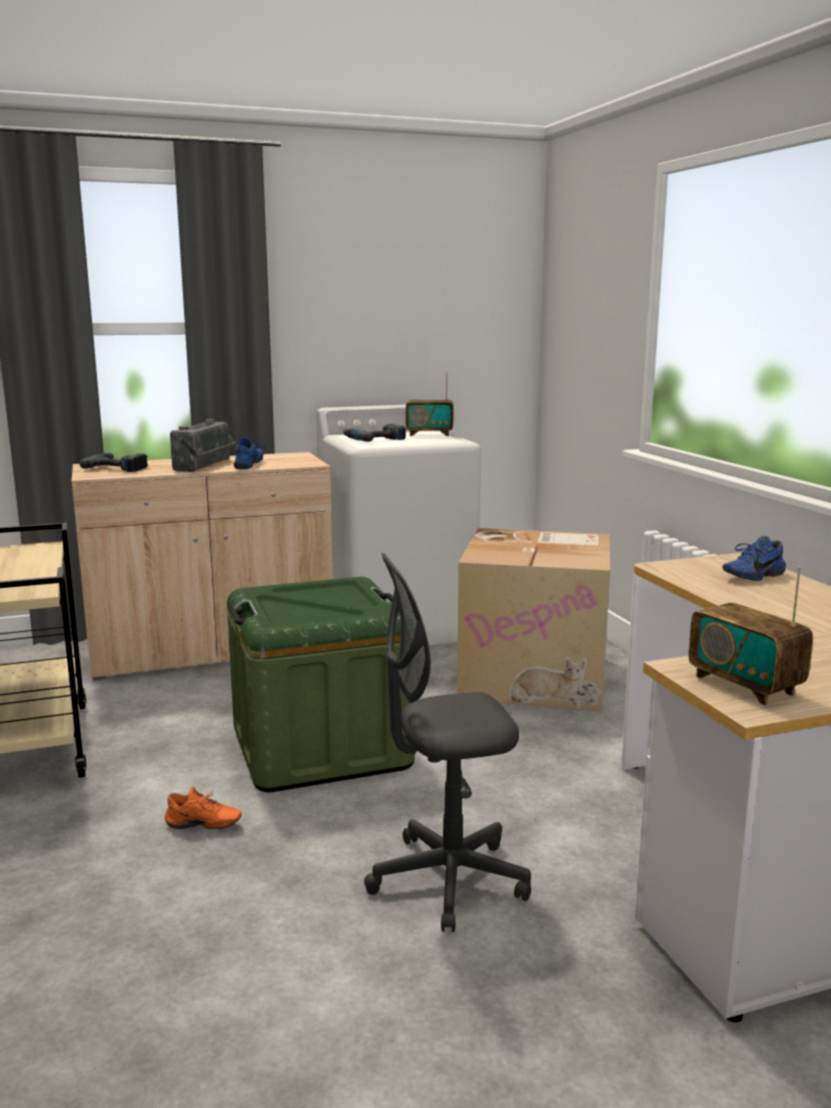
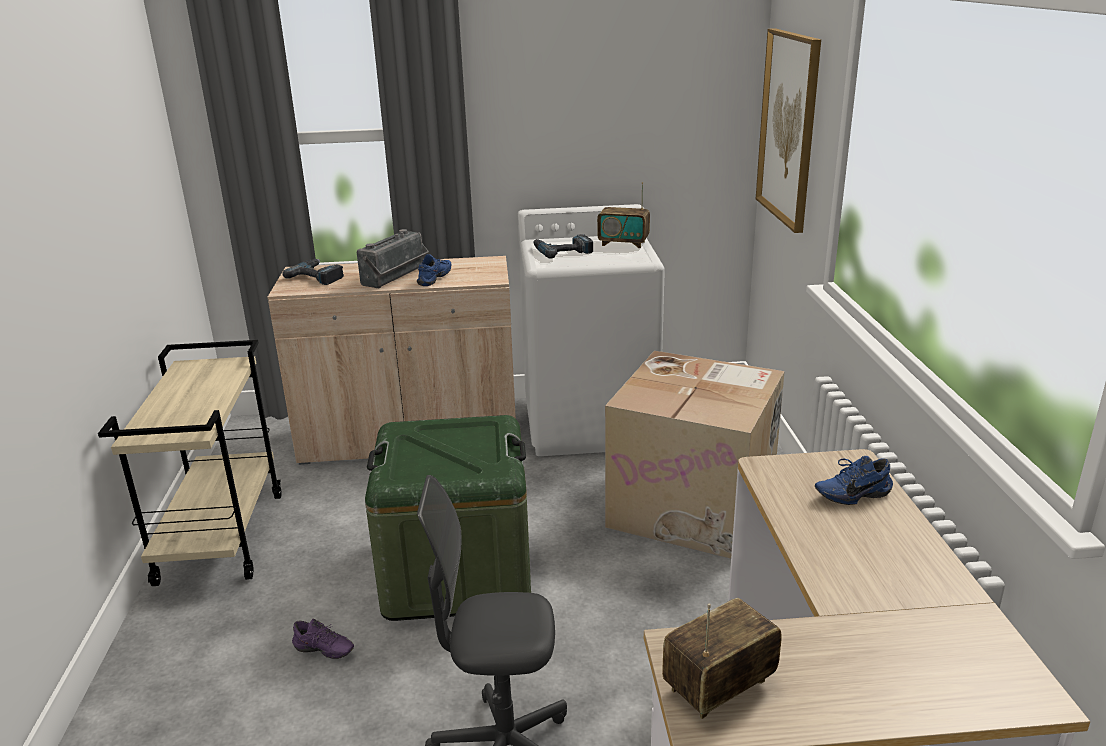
camera: 15 degrees right, 10 degrees up
orange shoe [165,787,242,829] -> purple shoe [292,619,354,659]
radio [688,566,813,706] -> radio turned 75 degrees clockwise [662,598,782,719]
none -> picture [756,28,821,233]

